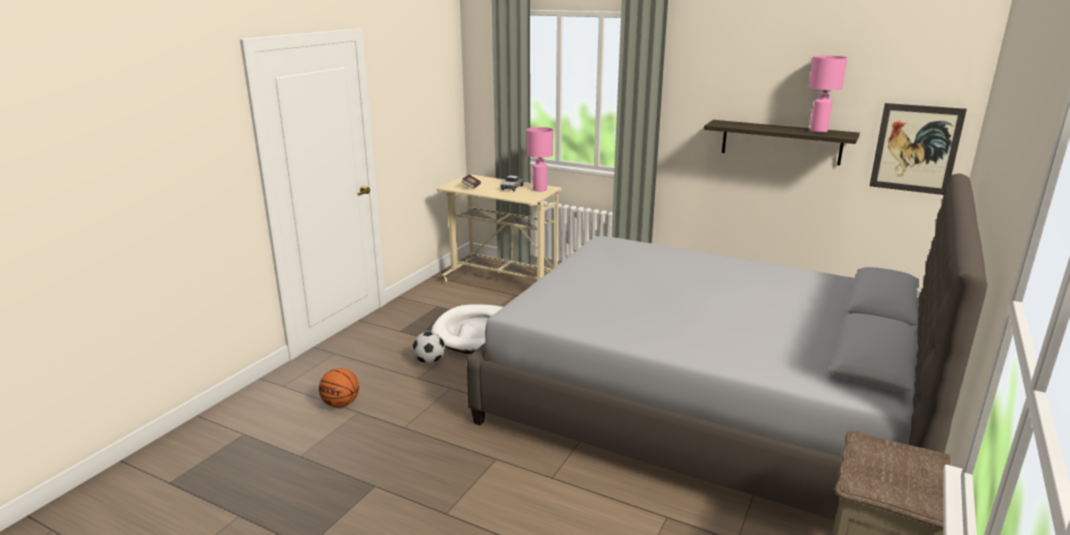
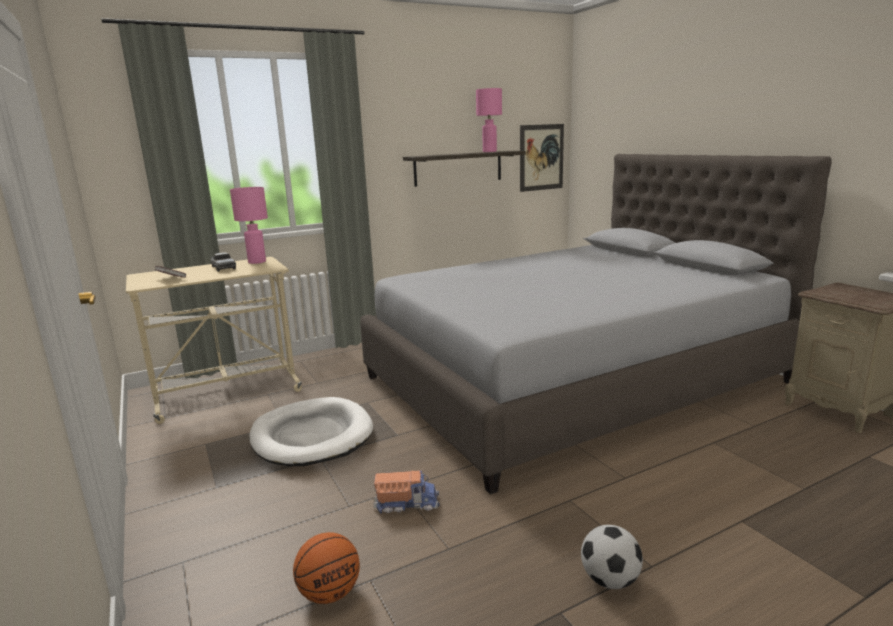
camera: 55 degrees left, 5 degrees down
football [413,332,445,364] -> football moved to [581,525,643,589]
none -> toy truck [374,470,439,514]

